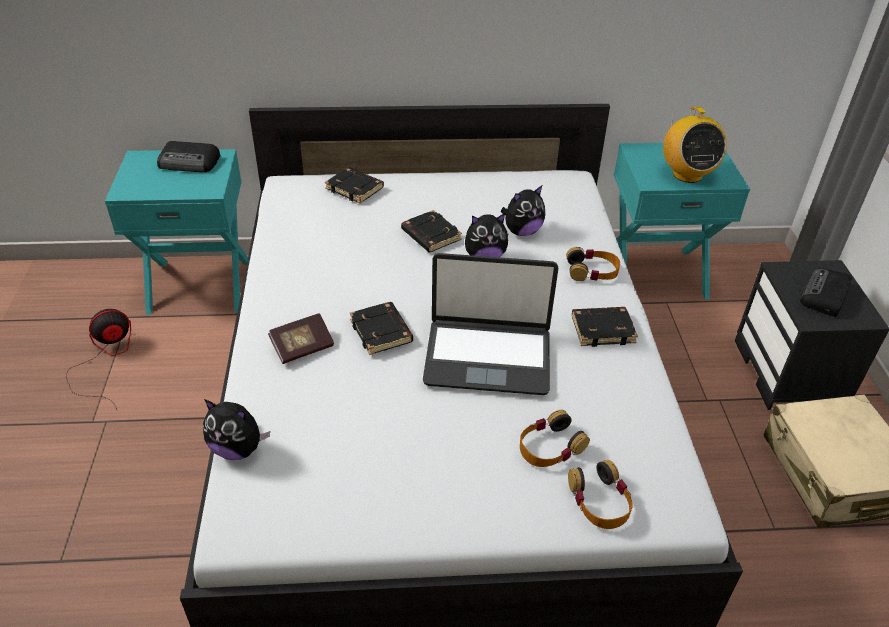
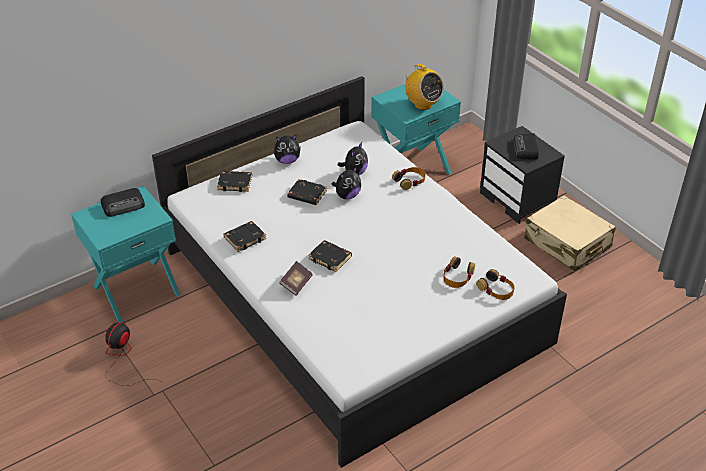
camera: 30 degrees left, 0 degrees up
plush toy [203,399,270,460] -> plush toy moved to [274,135,301,164]
laptop [423,253,558,395] -> none
black book [572,307,638,347] -> black book moved to [224,221,267,252]

